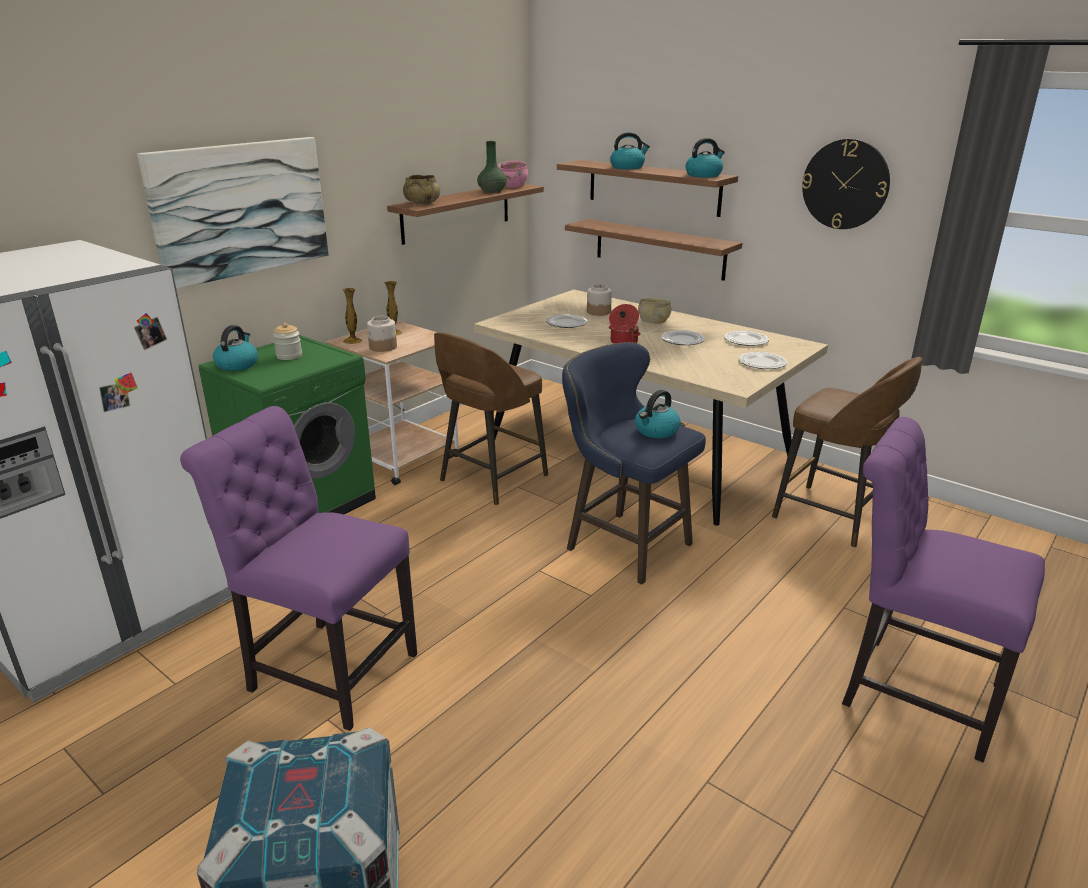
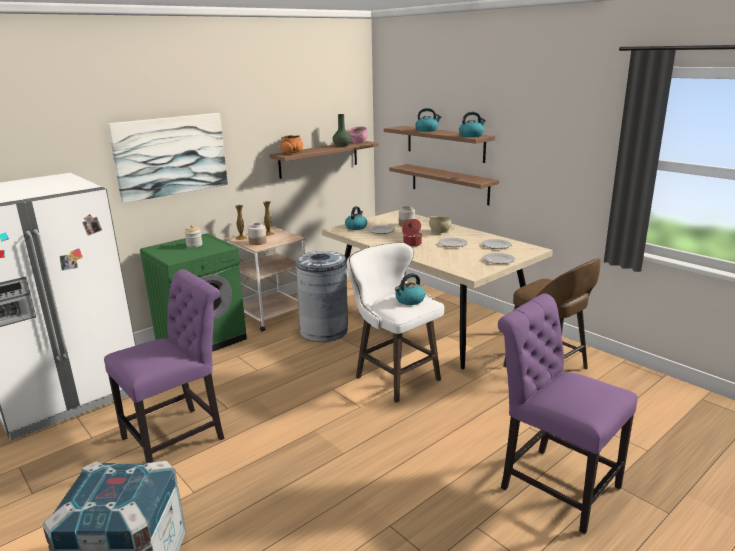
camera: 10 degrees right, 5 degrees down
purple chair [180,406,417,731] -> purple chair turned 105 degrees clockwise [104,269,225,463]
kettle [213,325,258,371] -> kettle moved to [345,206,367,230]
beige bowl [403,175,440,205] -> orange bowl [280,135,303,154]
brown stool [434,332,548,505] -> grey trash can [295,251,348,342]
blue stool [562,342,706,584] -> white stool [346,242,444,403]
wall clock [802,139,890,229] -> none

